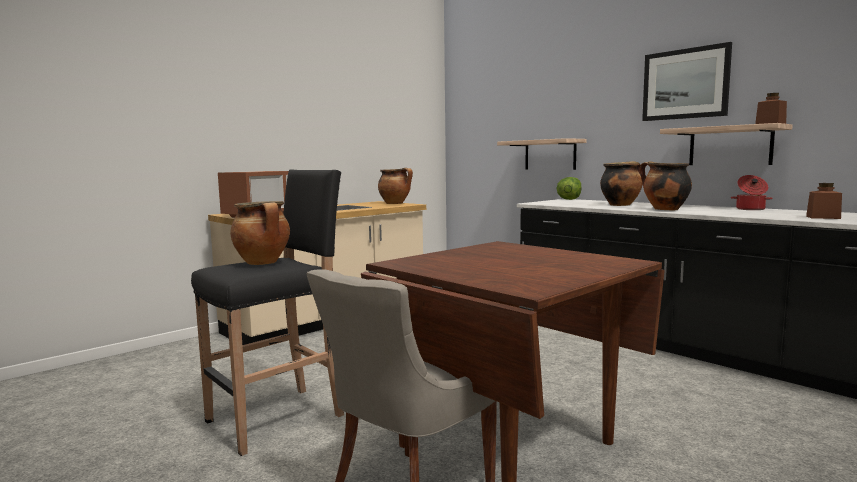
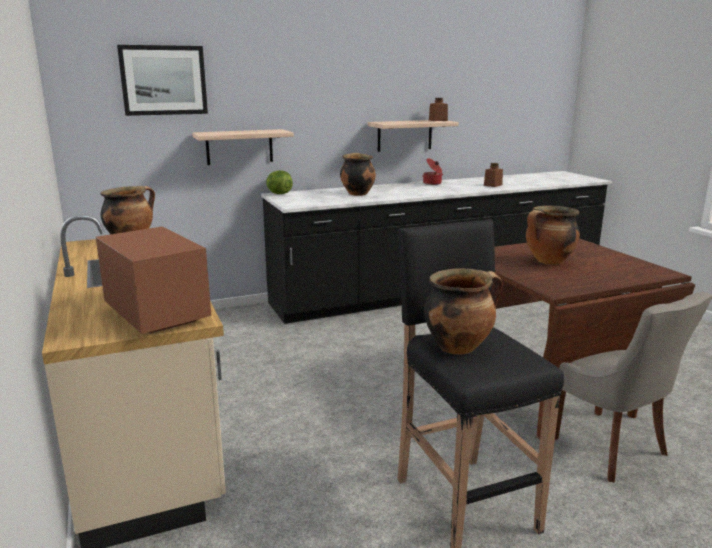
camera: 70 degrees left, 10 degrees up
cooking pot [640,161,692,210] -> cooking pot moved to [526,206,580,265]
picture [642,42,732,121] -> picture moved to [117,45,208,116]

